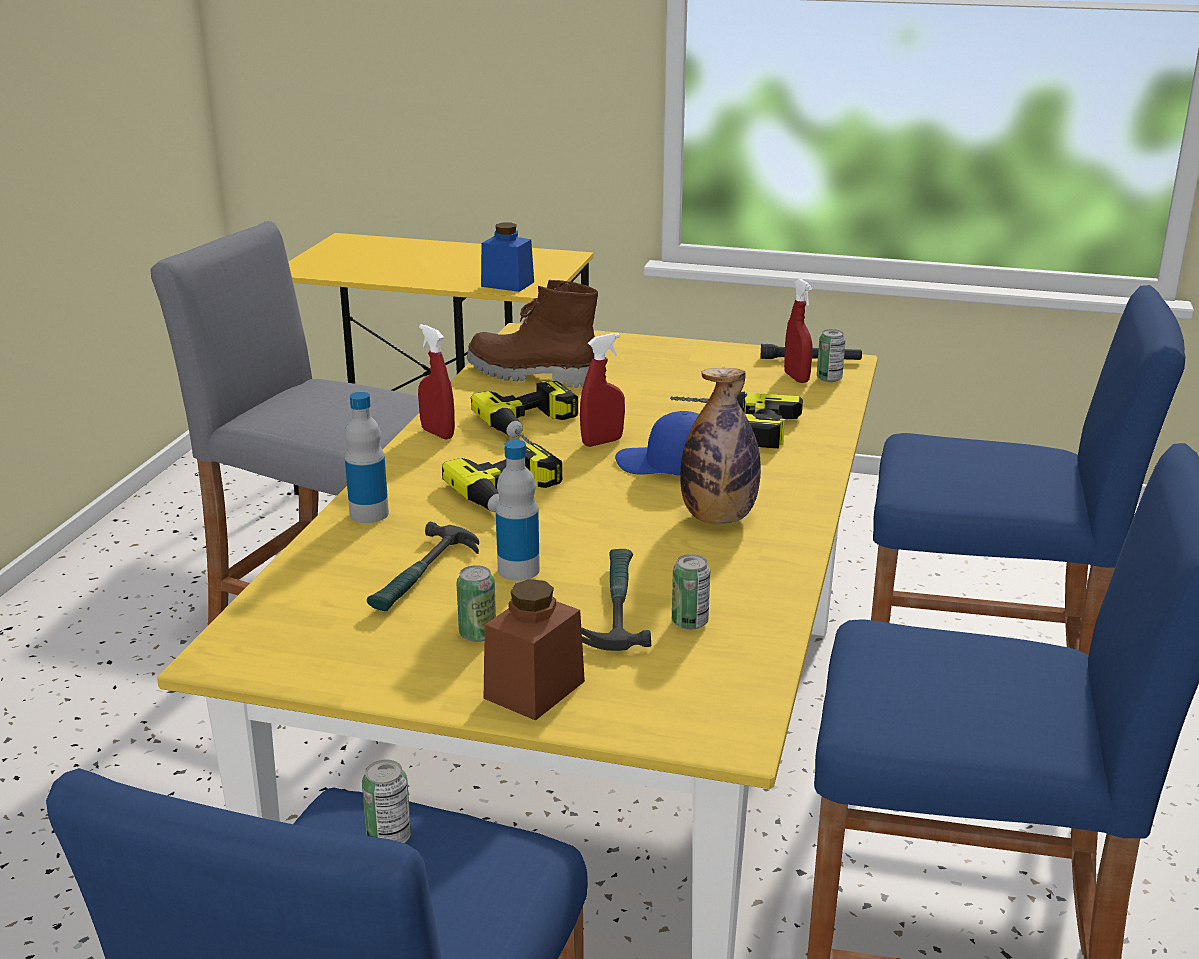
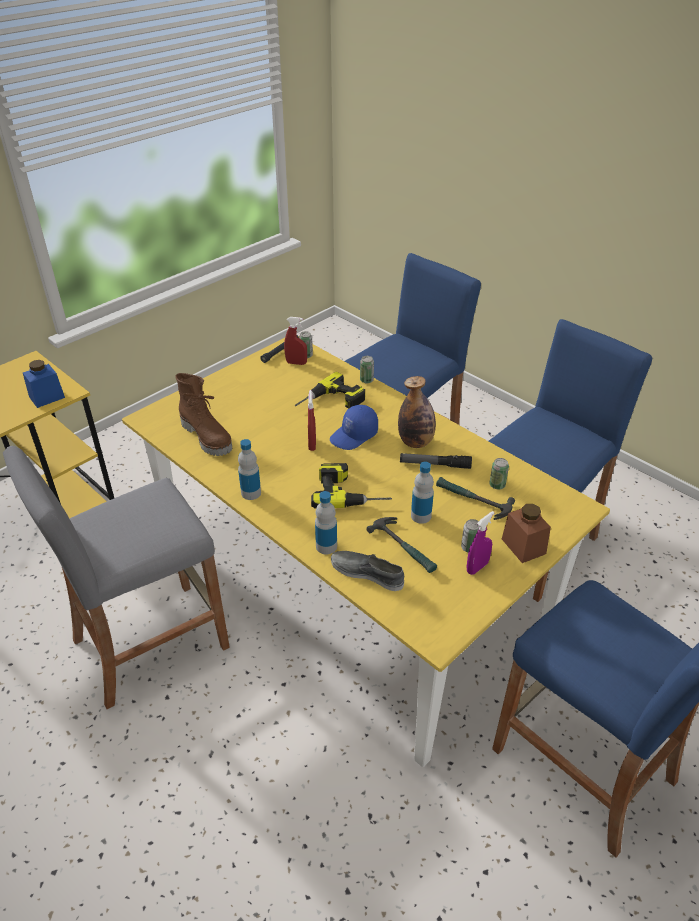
camera: 60 degrees left, 15 degrees up
can [362,760,411,843] -> can moved to [360,356,374,383]
red spray bottle [418,324,455,440] -> bottle [238,439,261,500]
brown boot [467,280,598,388] -> brown boot turned 90 degrees counterclockwise [175,373,232,456]
power drill [471,381,578,444] -> none
none -> grey shoe [331,551,405,591]
none -> flashlight [400,453,472,469]
none -> purple spray bottle [467,511,494,575]

